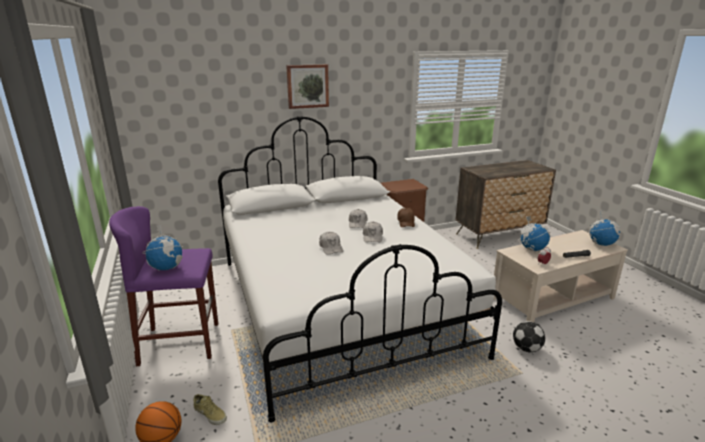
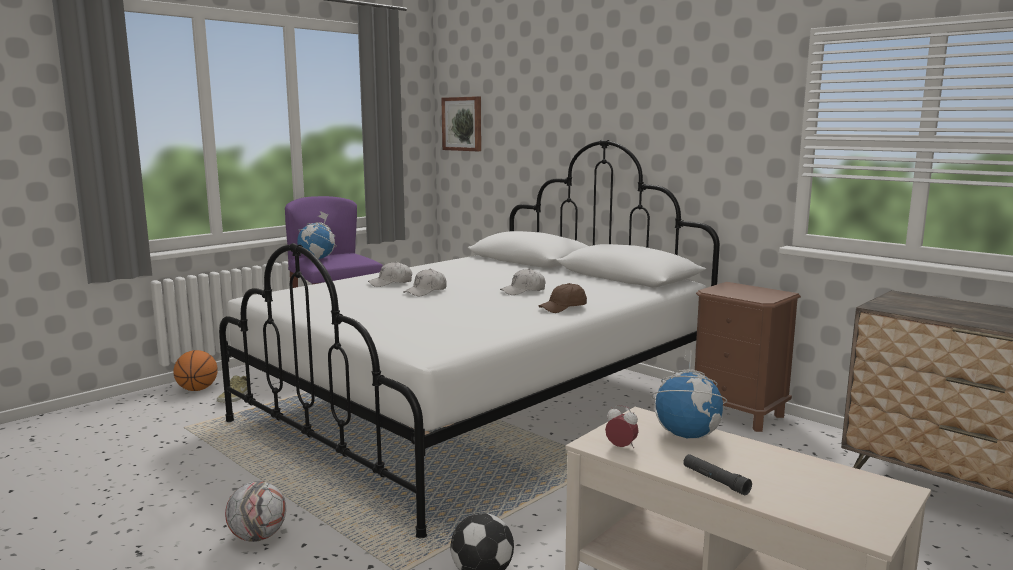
camera: 65 degrees right, 10 degrees down
picture [286,64,329,109] -> picture moved to [441,96,481,151]
white cap [363,221,383,242] -> white cap moved to [368,262,412,287]
globe [587,210,621,246] -> none
none -> football [225,481,286,542]

